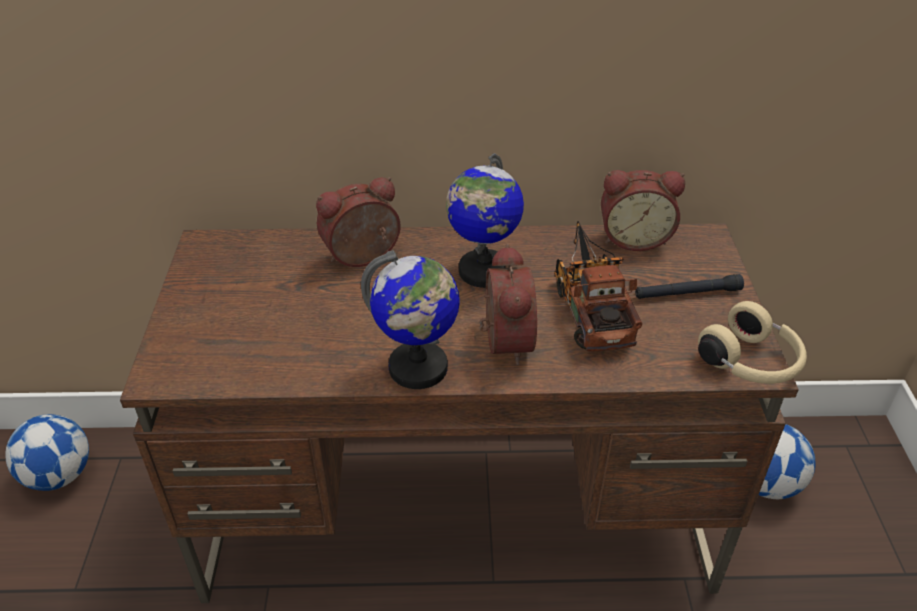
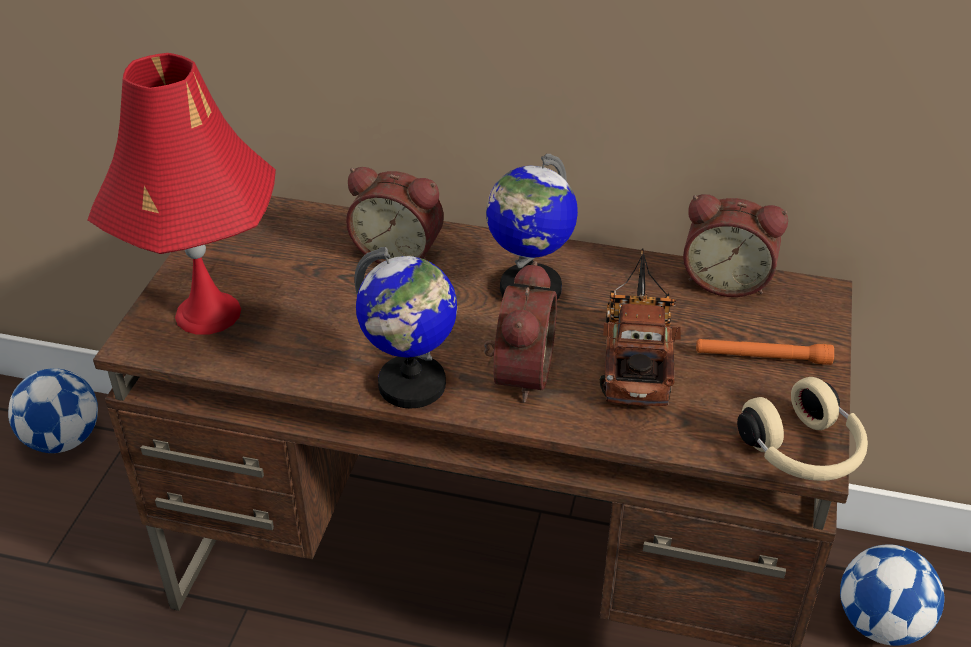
camera: 15 degrees right, 0 degrees up
alarm clock [316,177,401,267] -> alarm clock turned 150 degrees counterclockwise [346,167,444,264]
black flashlight [635,274,744,299] -> orange flashlight [696,339,834,365]
none -> red table lamp [88,53,276,335]

